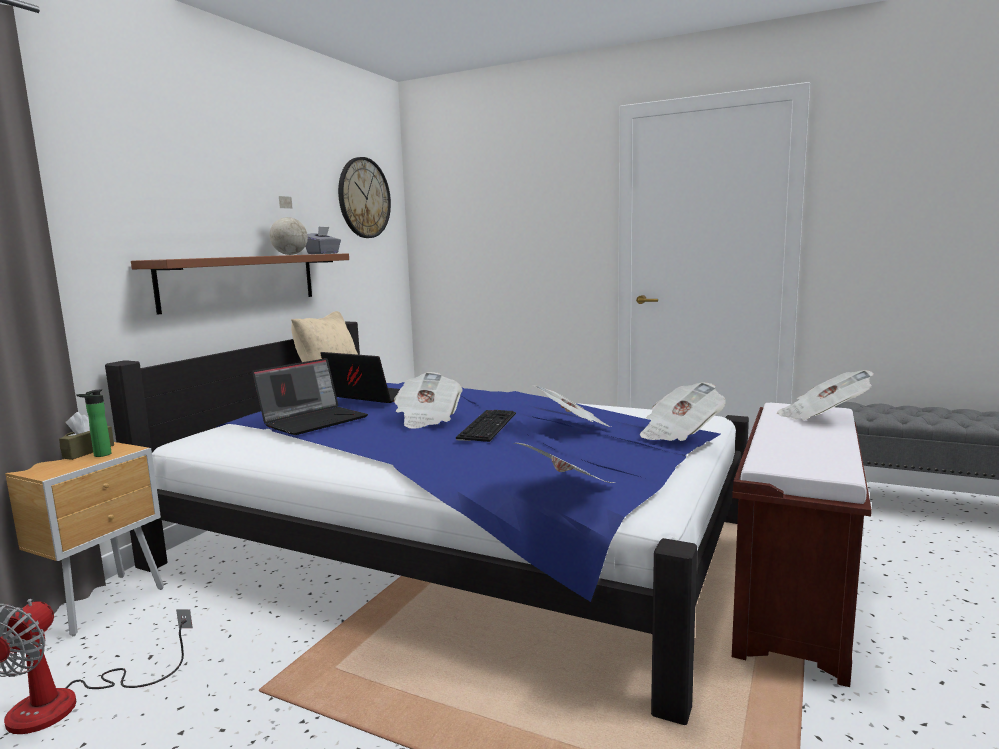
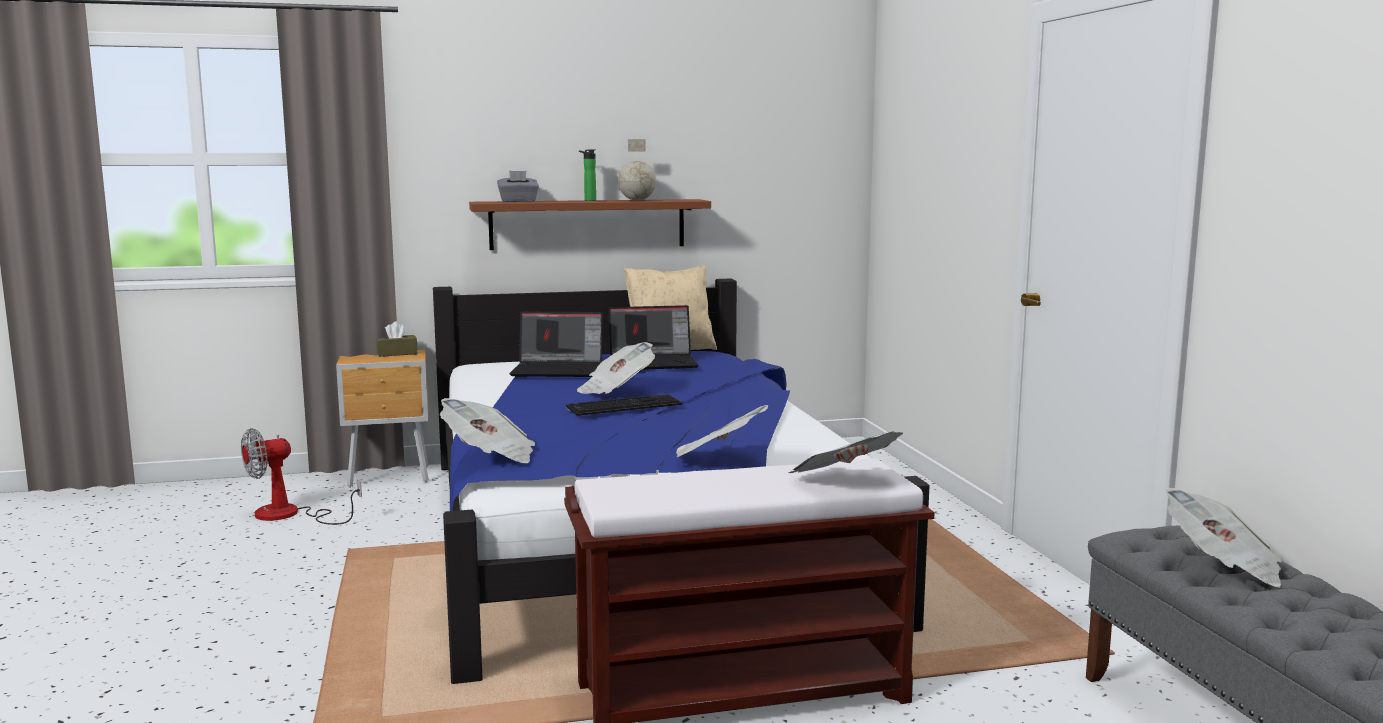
camera: 50 degrees right, 0 degrees up
bottle [76,389,112,457] -> bottle moved to [579,149,596,201]
grey tissue box [305,227,341,254] -> grey tissue box moved to [497,171,539,202]
laptop [320,352,400,403] -> laptop turned 90 degrees clockwise [609,305,699,370]
wall clock [338,157,391,238] -> none
newspaper [533,385,611,427] -> newspaper moved to [1166,488,1282,587]

